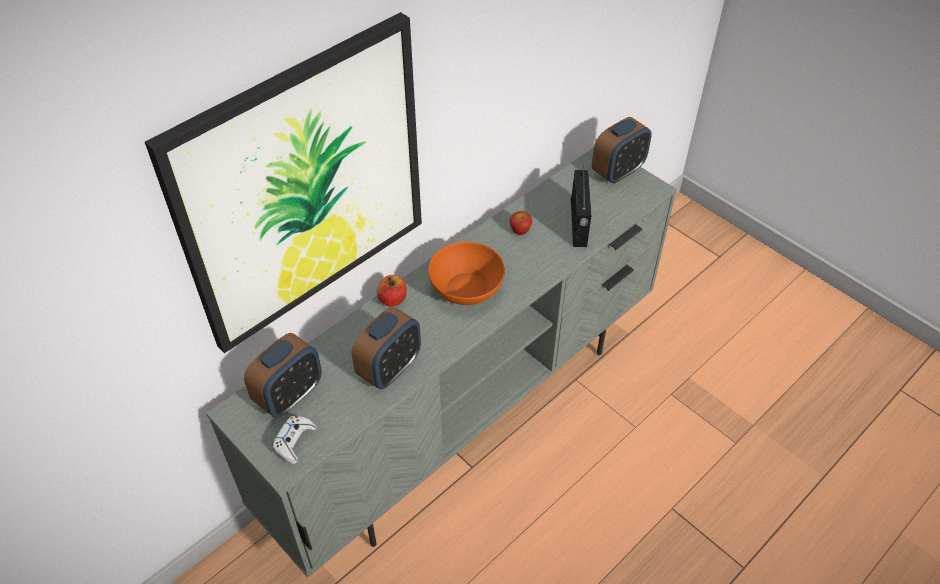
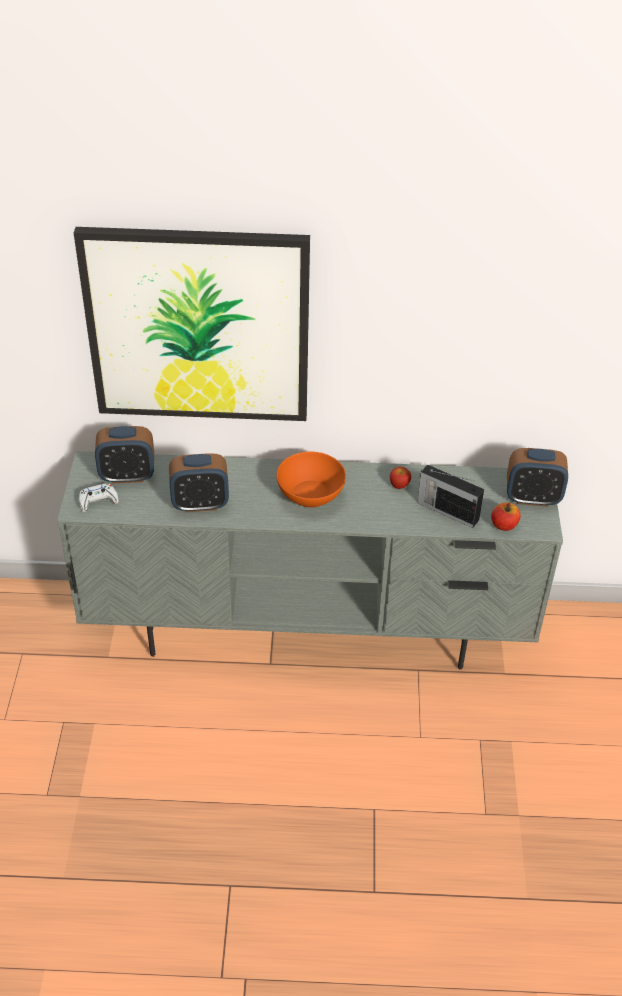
camera: 45 degrees right, 5 degrees down
apple [377,275,407,307] -> apple moved to [491,502,521,531]
radio [571,166,592,247] -> radio turned 75 degrees clockwise [417,465,484,528]

